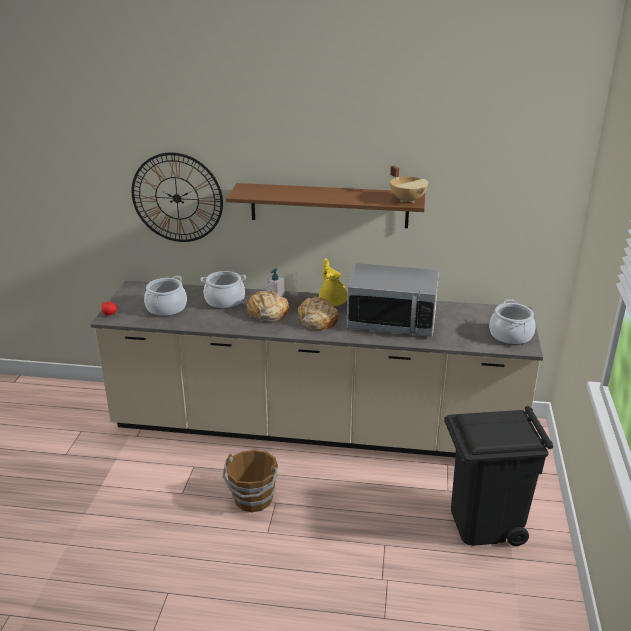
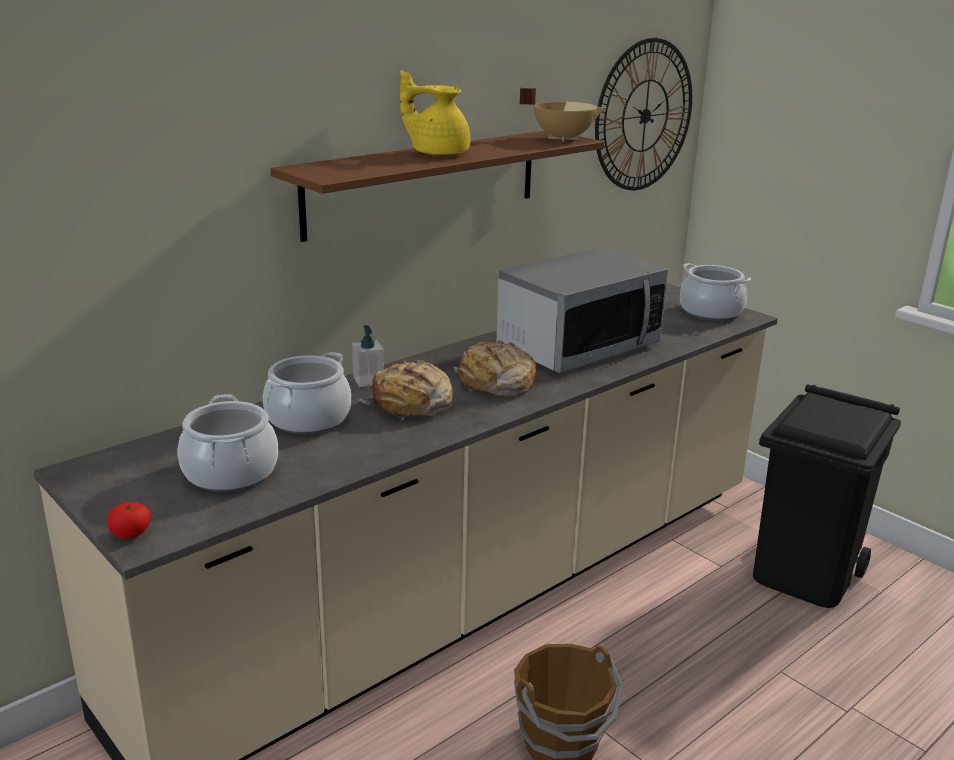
camera: 50 degrees left, 5 degrees down
wall clock [132,153,223,242] -> wall clock moved to [595,38,692,190]
yellow teapot [319,258,347,306] -> yellow teapot moved to [400,70,470,156]

